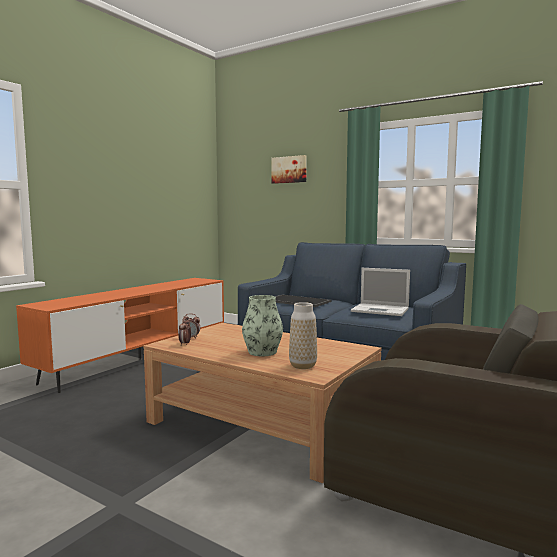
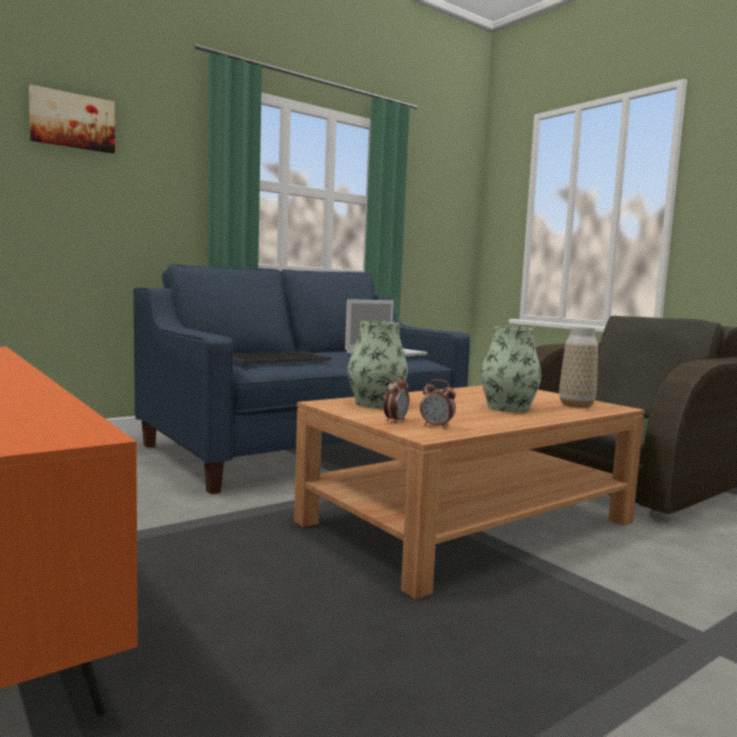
camera: 70 degrees left, 0 degrees up
none -> vase [348,321,408,408]

